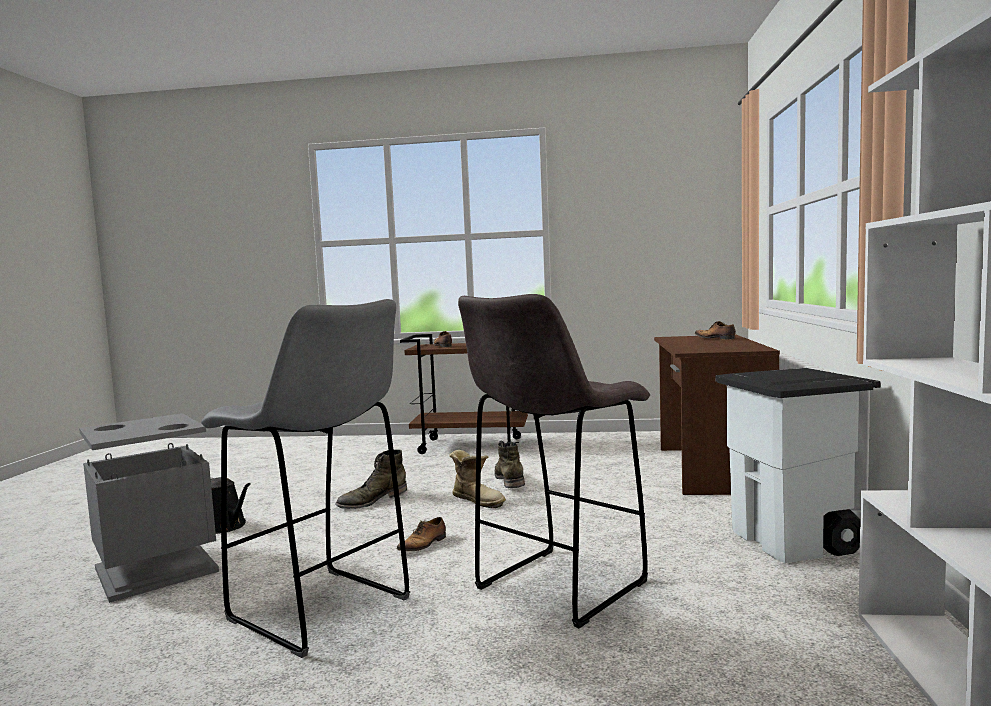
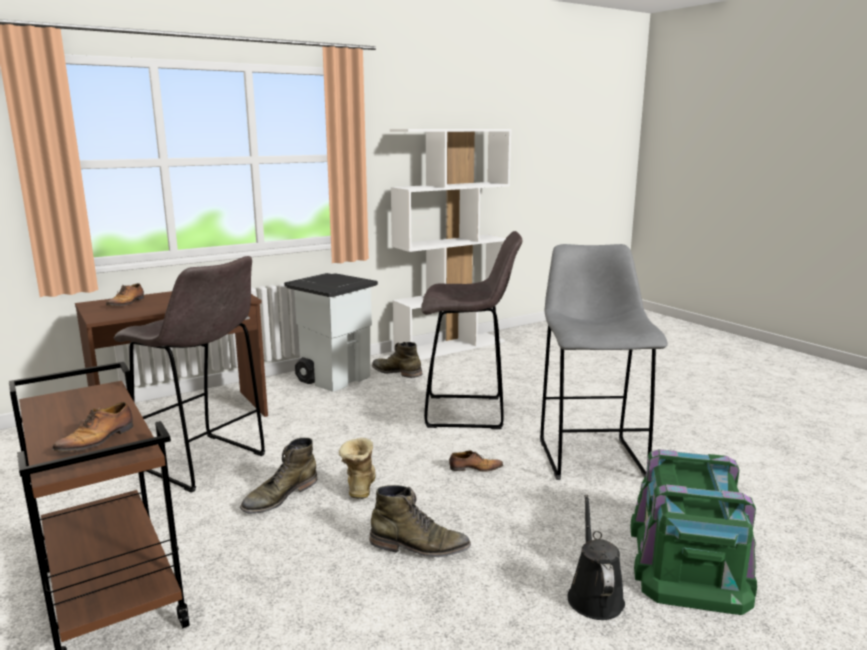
camera: 130 degrees left, 10 degrees up
grey trash can [79,413,219,603] -> green storage box [630,449,757,615]
none -> grey stool [114,256,265,493]
none -> green boot [372,342,422,378]

